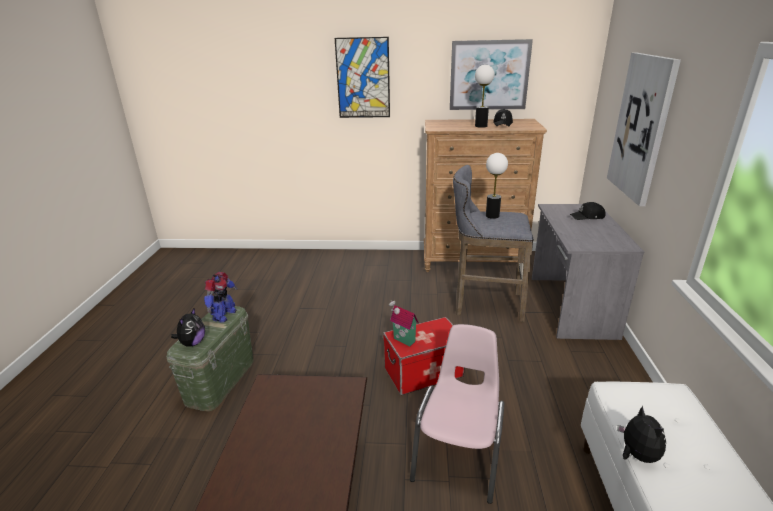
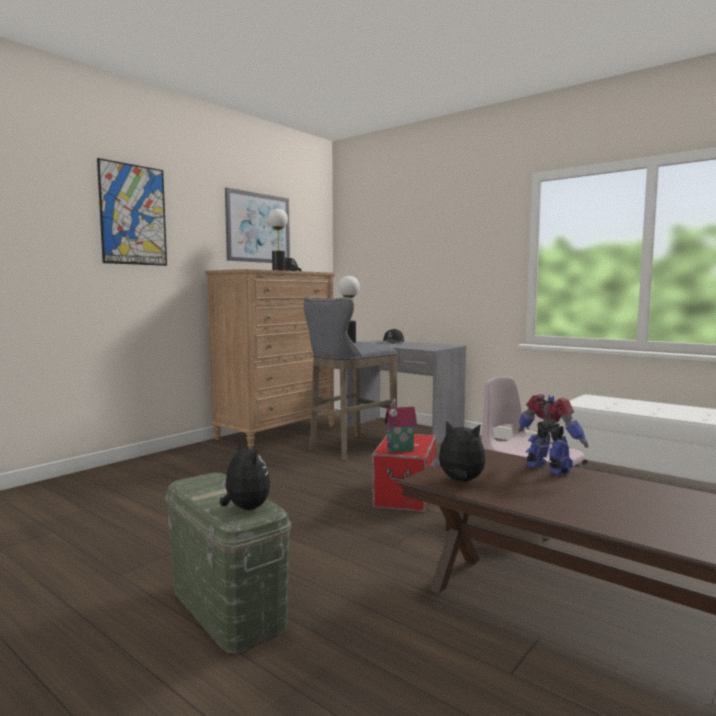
camera: 55 degrees left, 20 degrees down
toy robot [204,272,237,323] -> toy robot moved to [518,394,588,476]
picture [607,53,681,206] -> none
plush toy [617,405,666,463] -> plush toy moved to [432,421,485,481]

